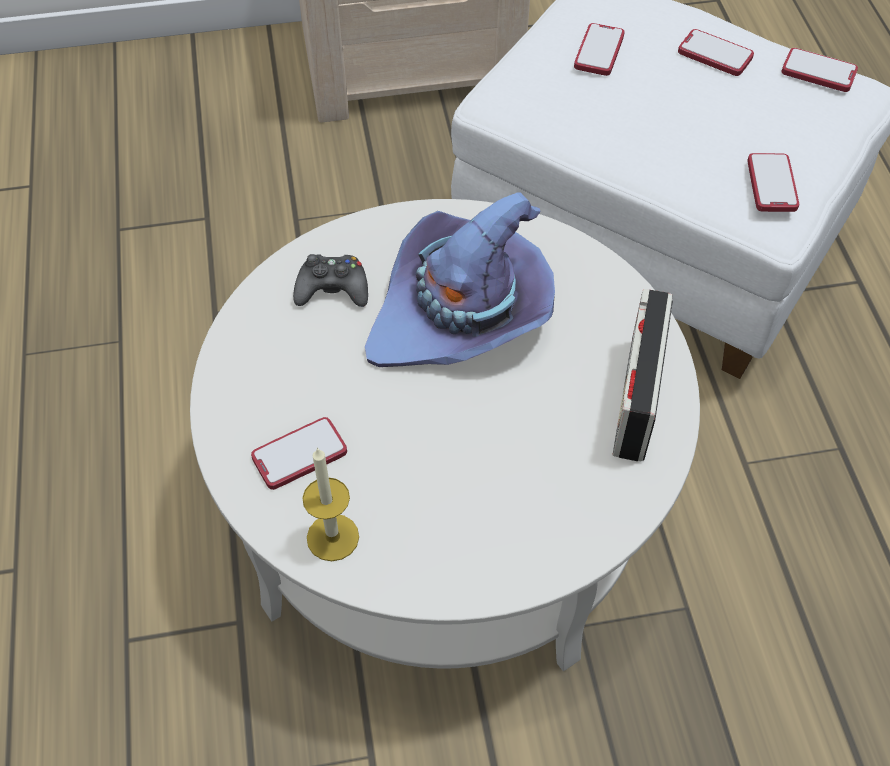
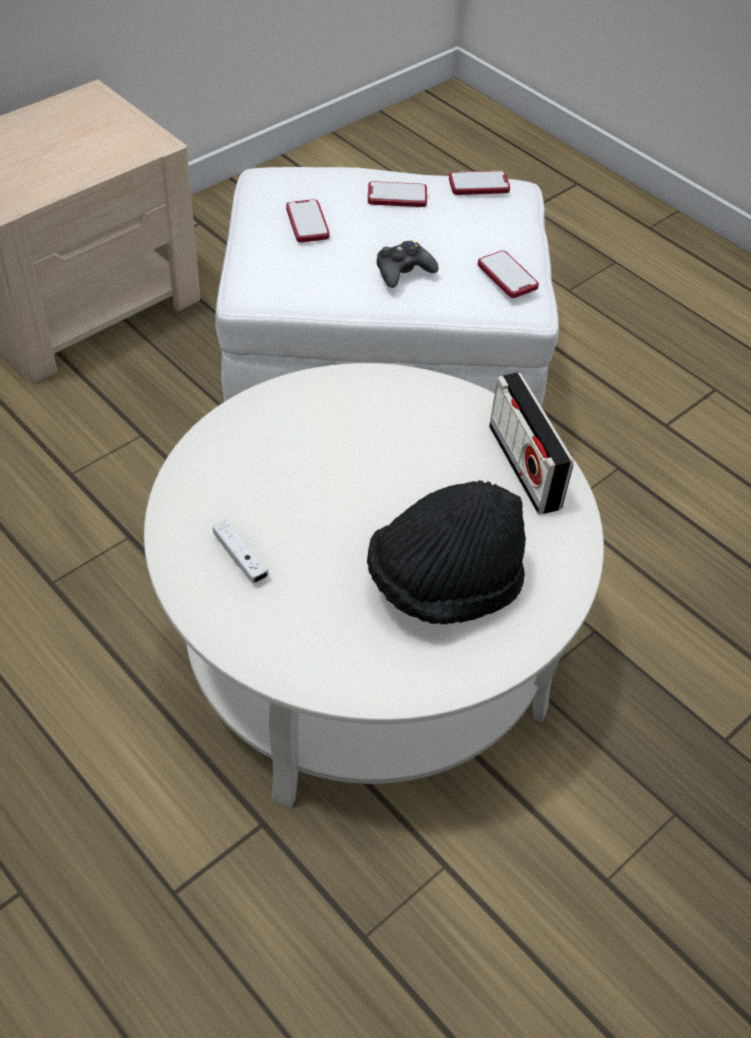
camera: 35 degrees left, 5 degrees down
phone [251,417,347,490] -> none
black game controller [293,254,368,307] -> black game controller moved to [377,240,438,288]
candle [302,447,359,561] -> none
purple hat [365,192,555,367] -> none
none -> white game controller [213,519,269,583]
none -> black hat [367,480,526,624]

